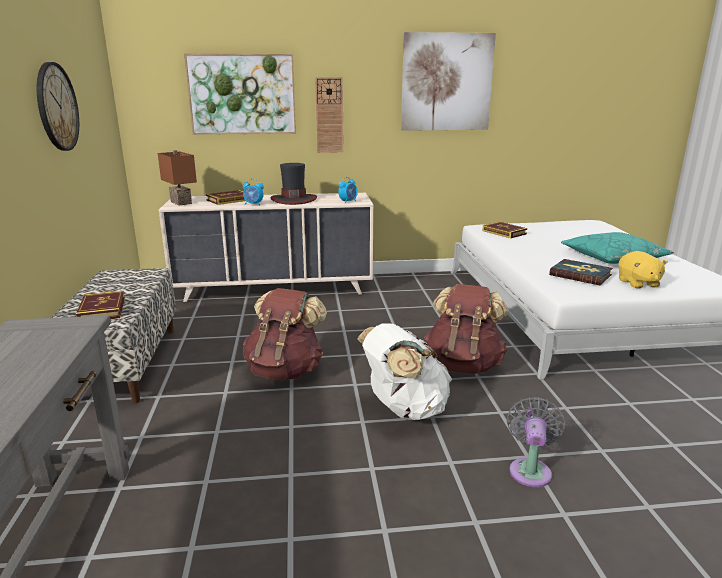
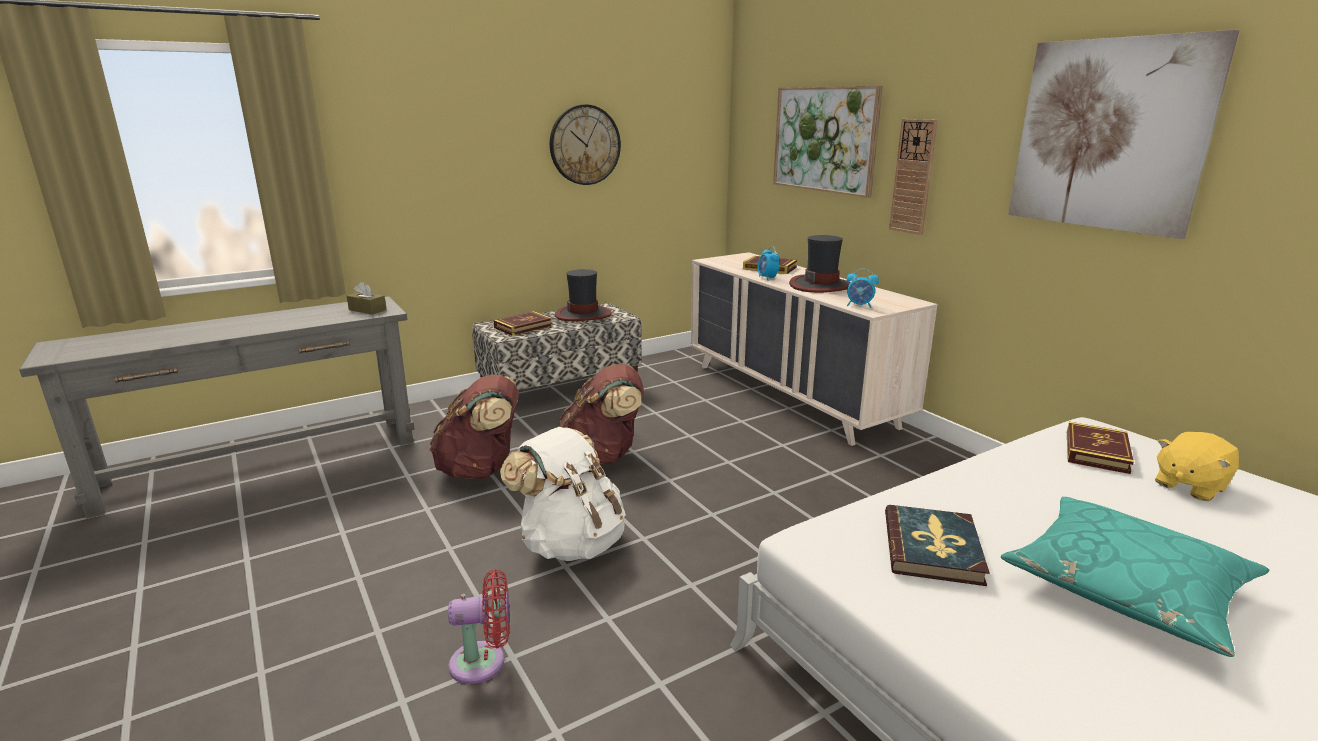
camera: 65 degrees right, 0 degrees up
brown table lamp [158,150,197,206] -> none
brown backpack [424,284,508,374] -> brown backpack moved to [429,375,519,479]
grey fan [507,397,565,487] -> red fan [448,569,510,684]
yellow plush toy [618,251,668,289] -> yellow plush toy moved to [1155,432,1239,501]
none -> brown tissue box [347,282,387,314]
none -> hat [555,269,612,321]

